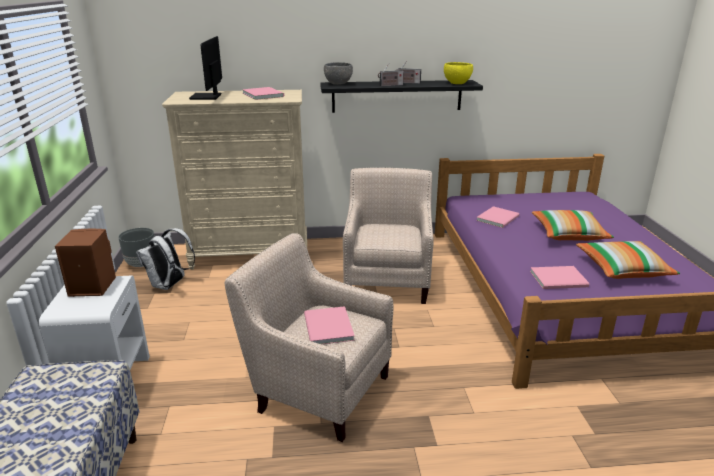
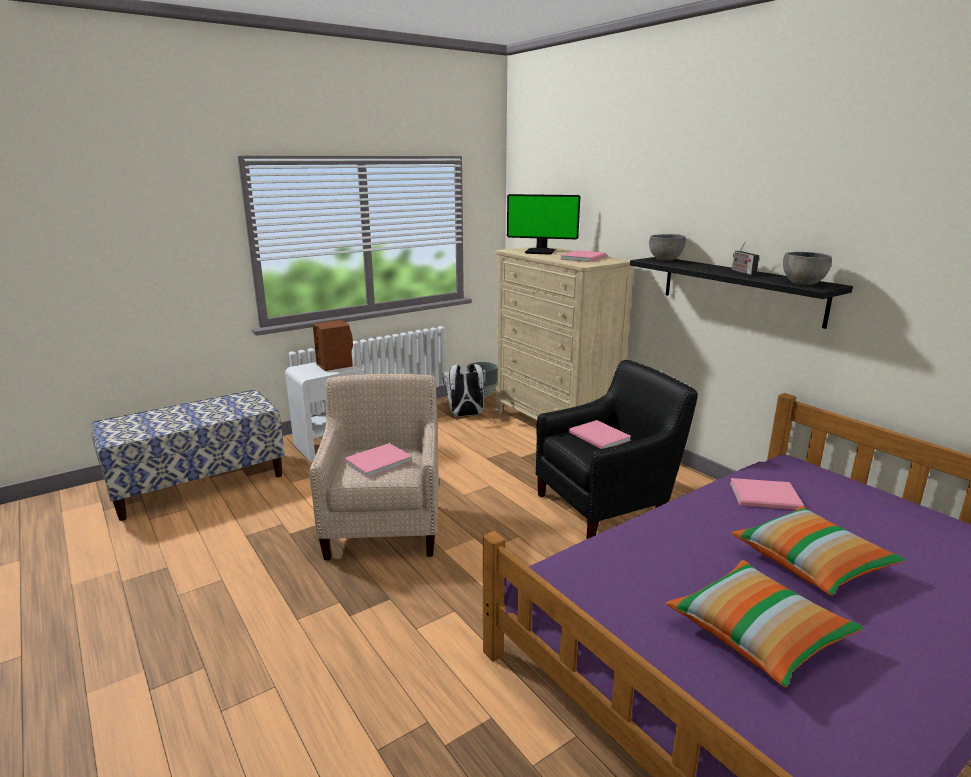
camera: 60 degrees right, 5 degrees down
monitor [189,36,222,100] -> monitor turned 135 degrees counterclockwise [507,194,580,255]
beige armchair [343,167,434,304] -> black armchair [536,360,698,539]
radio [378,63,404,87] -> none
yellow bowl [444,62,473,84] -> grey bowl [783,252,832,285]
pink book [530,266,589,289] -> pink book moved to [569,420,631,449]

